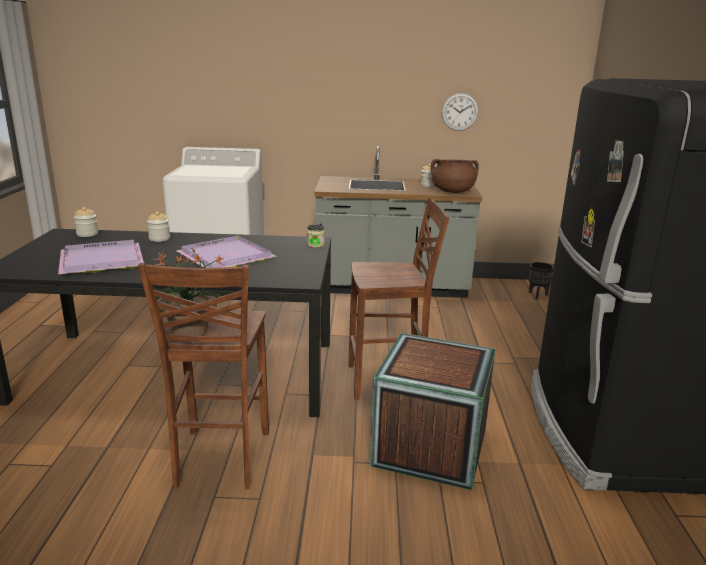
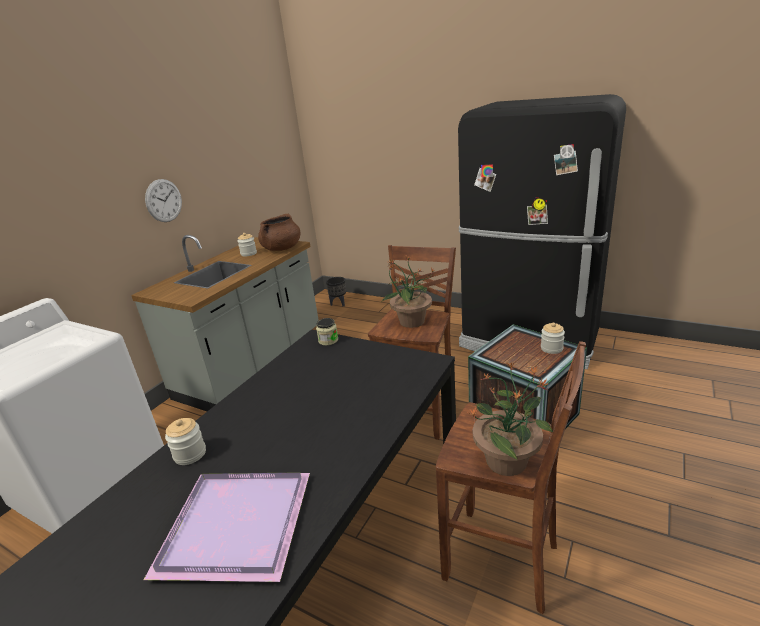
camera: 60 degrees left, 5 degrees up
jar [74,207,98,237] -> jar moved to [541,323,565,354]
purple tray [176,235,277,268] -> none
wall clock [442,93,479,131] -> wall clock moved to [145,179,182,222]
none -> potted plant [382,256,434,328]

